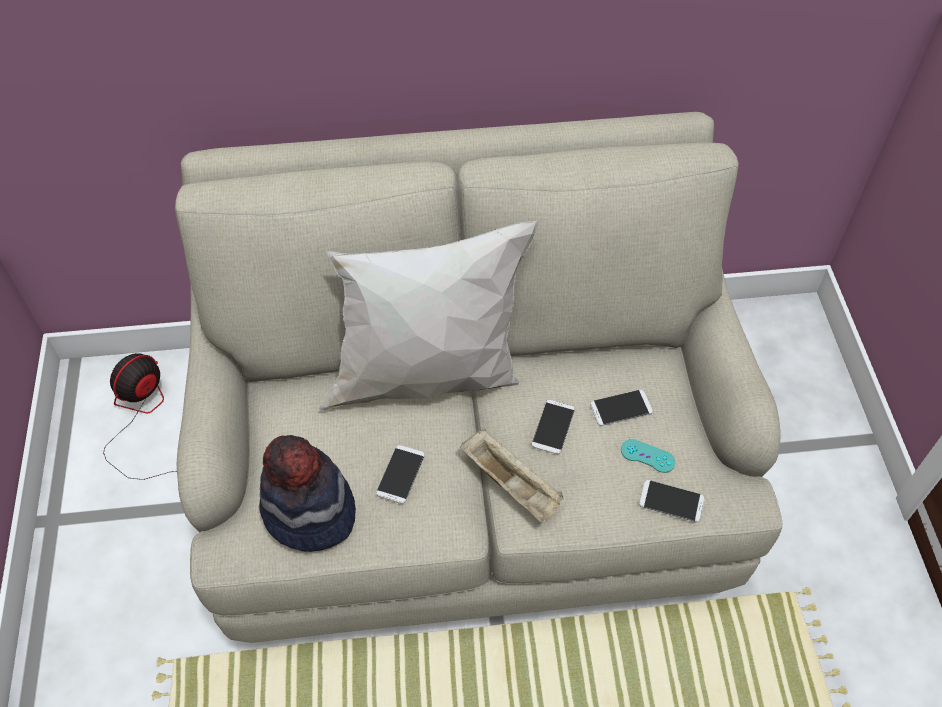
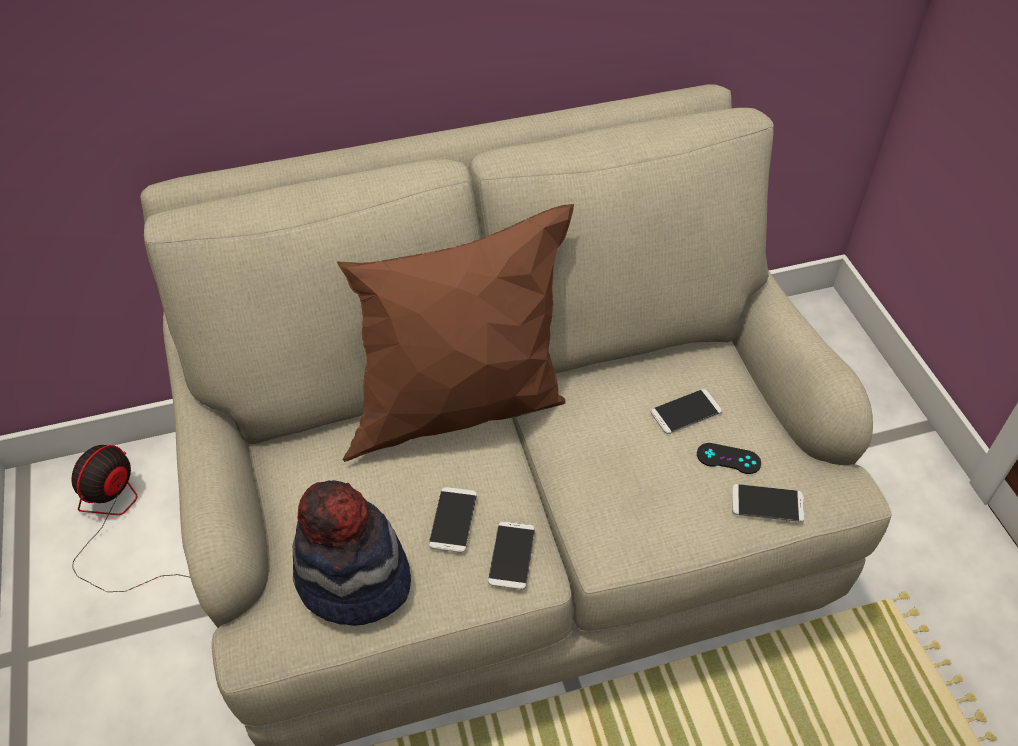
camera: 10 degrees left, 5 degrees down
white pillow [319,221,539,411] -> brown pillow [337,204,574,462]
beige tray [460,430,564,523] -> none
phone [532,399,575,454] -> phone moved to [488,521,535,590]
turquoise game controller [621,439,676,473] -> black game controller [697,443,761,474]

